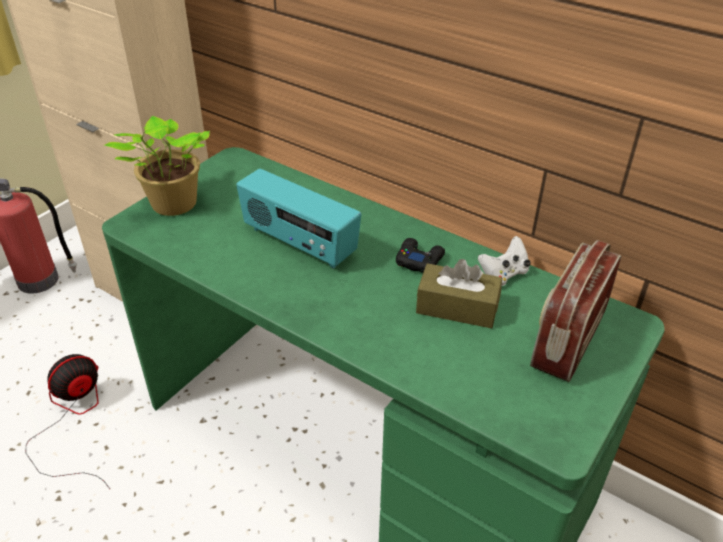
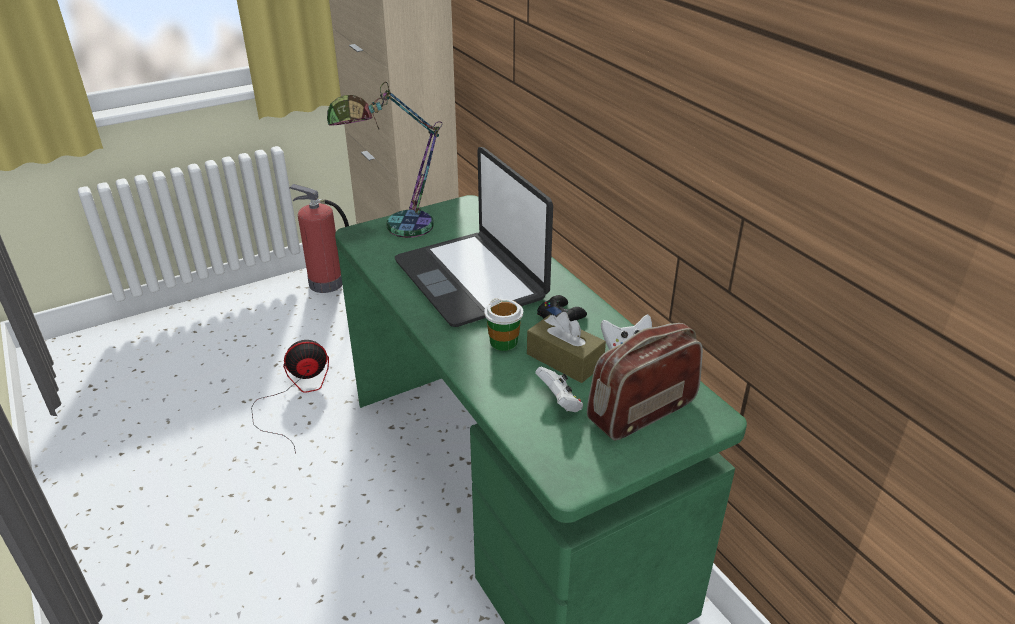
camera: 25 degrees right, 5 degrees down
potted plant [104,116,210,216] -> table lamp [327,82,442,238]
radio [236,169,361,269] -> laptop [395,147,553,327]
none -> cup [484,298,523,351]
none -> white game controller [535,367,583,412]

